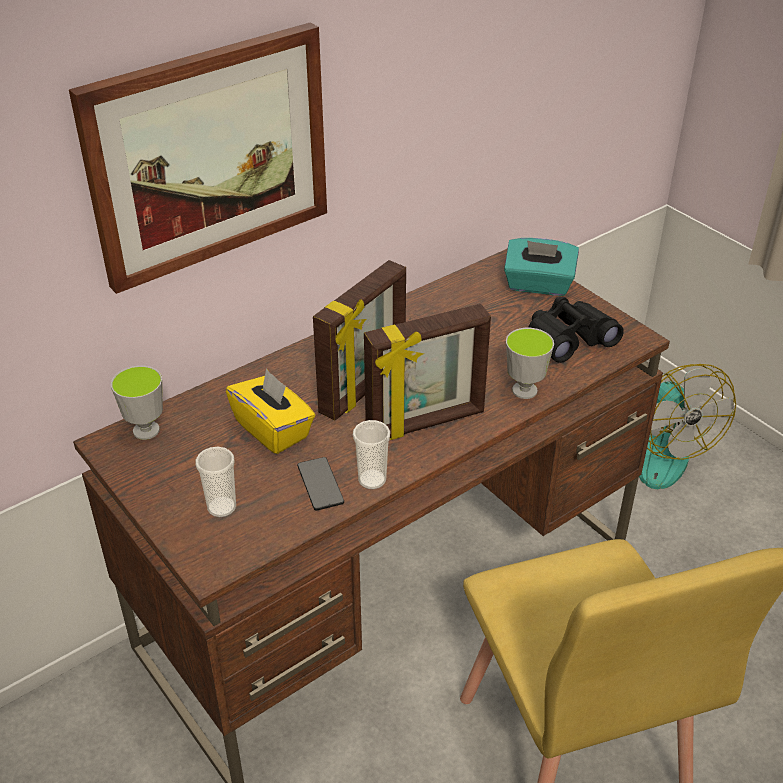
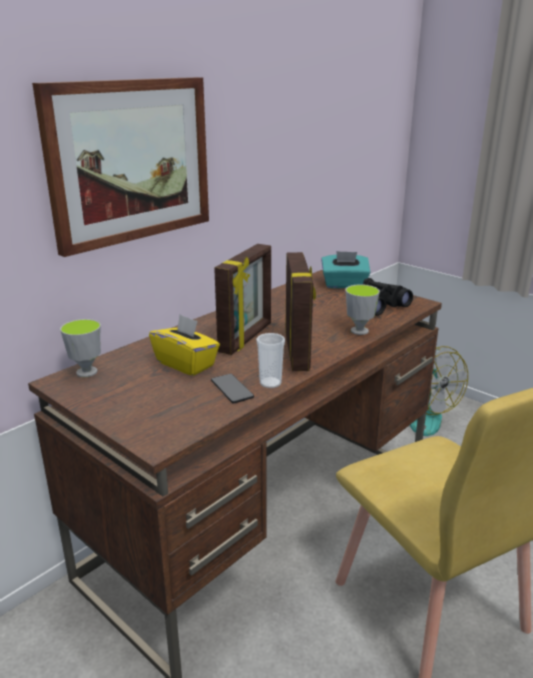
camera: 10 degrees left, 15 degrees down
cup [195,447,236,517] -> none
picture frame [364,304,491,440] -> picture frame turned 60 degrees counterclockwise [285,252,316,371]

